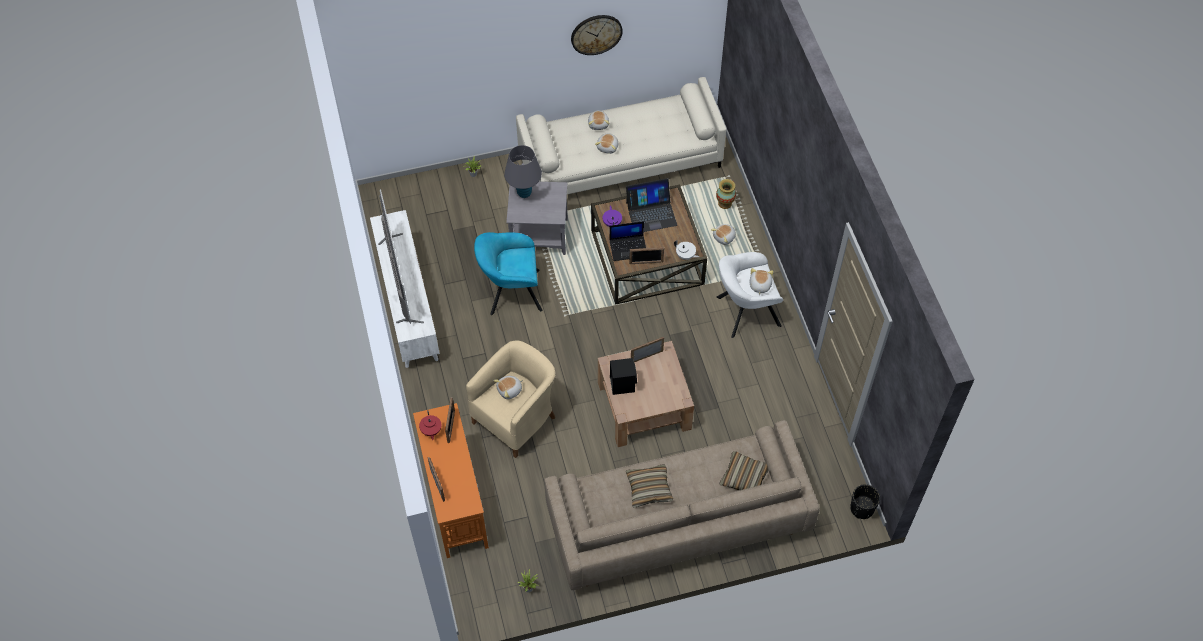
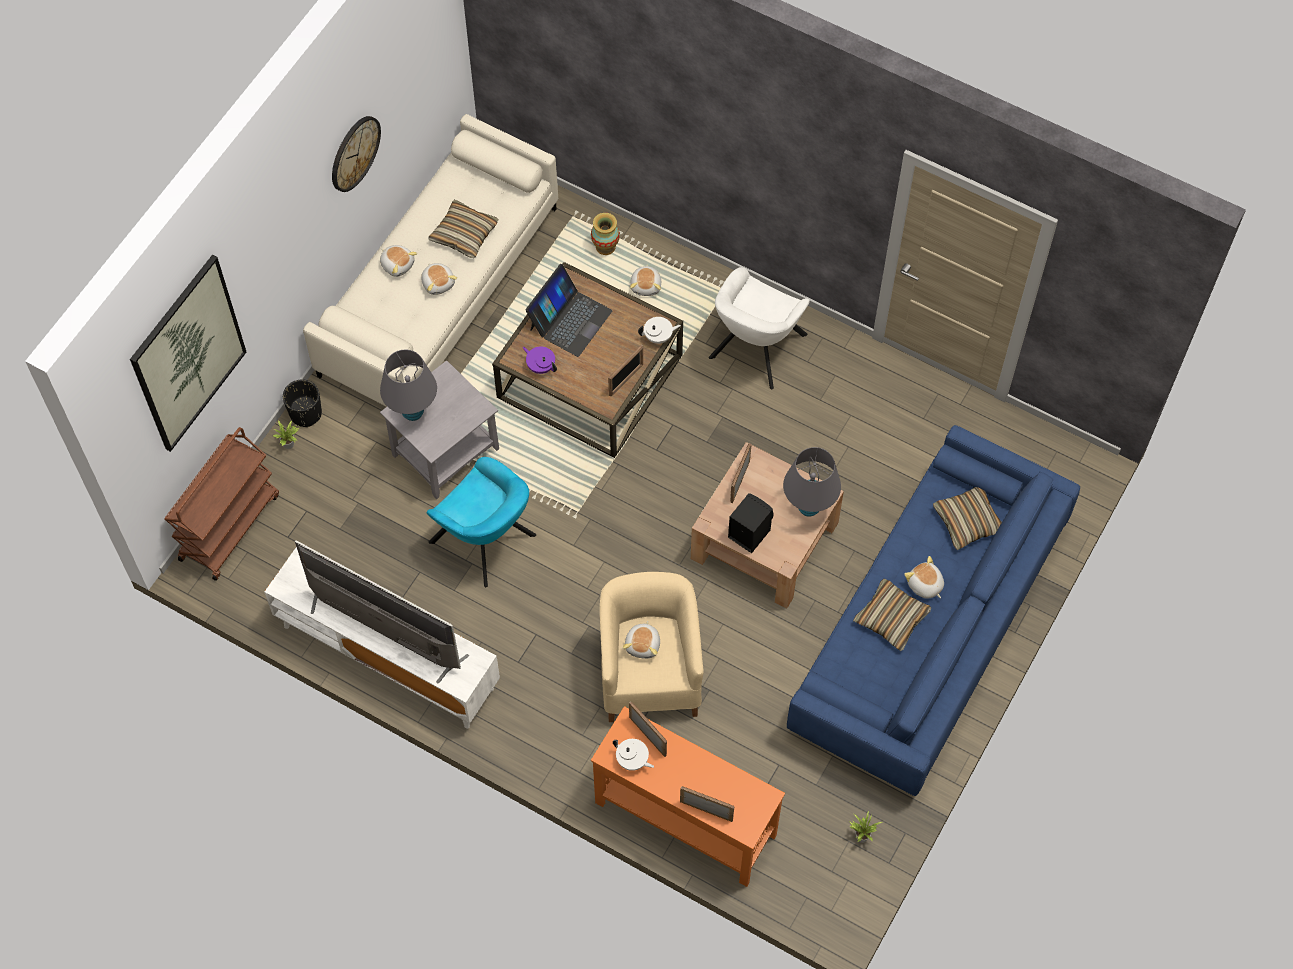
camera: 45 degrees left, 5 degrees up
red teapot [419,410,441,440] -> white teapot [613,739,654,771]
turquoise armchair [474,232,543,315] -> turquoise armchair turned 90 degrees counterclockwise [427,457,536,587]
beige sofa [544,420,820,590] -> blue sofa [787,425,1080,796]
laptop [609,221,646,261] -> none
plush toy [749,268,773,295] -> plush toy moved to [904,556,944,599]
black planter [850,484,880,519] -> black planter moved to [283,379,322,427]
none -> picture [130,255,246,452]
none -> brown cart [165,427,279,581]
none -> pillow [428,200,499,258]
none -> grey table lamp [783,447,841,517]

